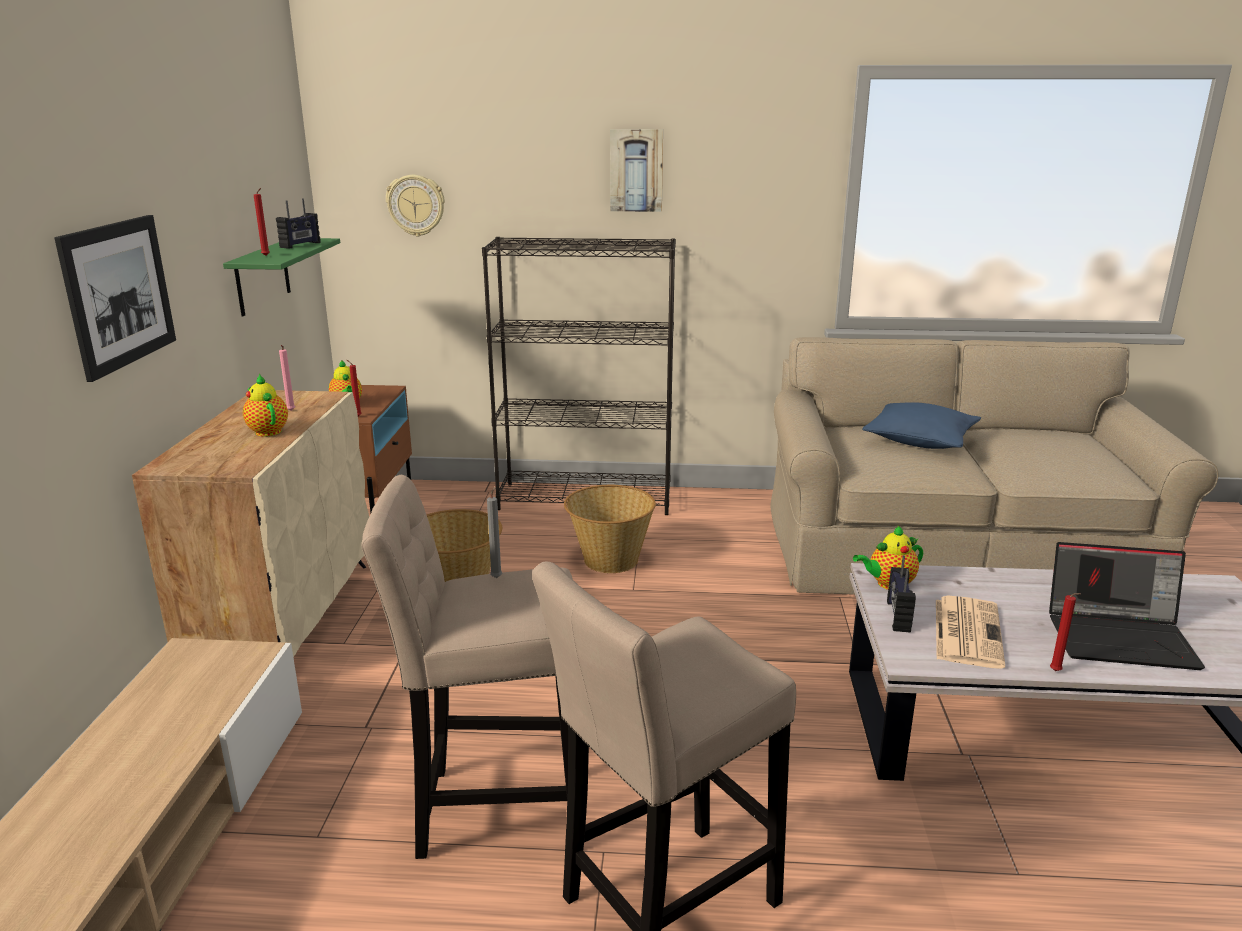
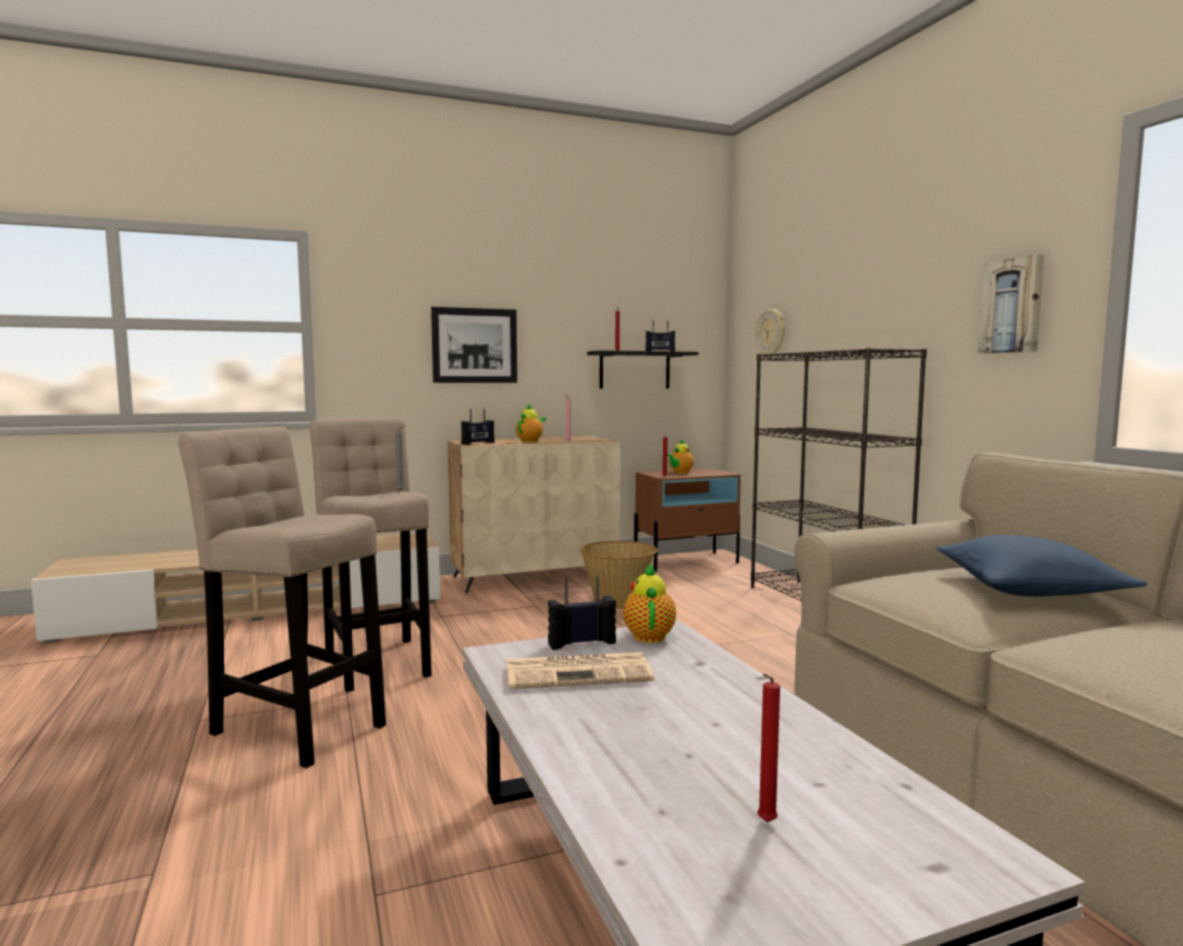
camera: 65 degrees right, 15 degrees down
green shelf [223,238,340,316] -> black shelf [587,350,699,389]
basket [564,485,656,573] -> none
picture [610,129,663,212] -> picture moved to [978,254,1044,354]
teapot [853,525,923,590] -> teapot turned 45 degrees clockwise [623,562,676,643]
laptop [1049,542,1205,670] -> none
red candle [1050,593,1081,671] -> red candle moved to [757,674,780,822]
none -> radio [461,409,494,445]

